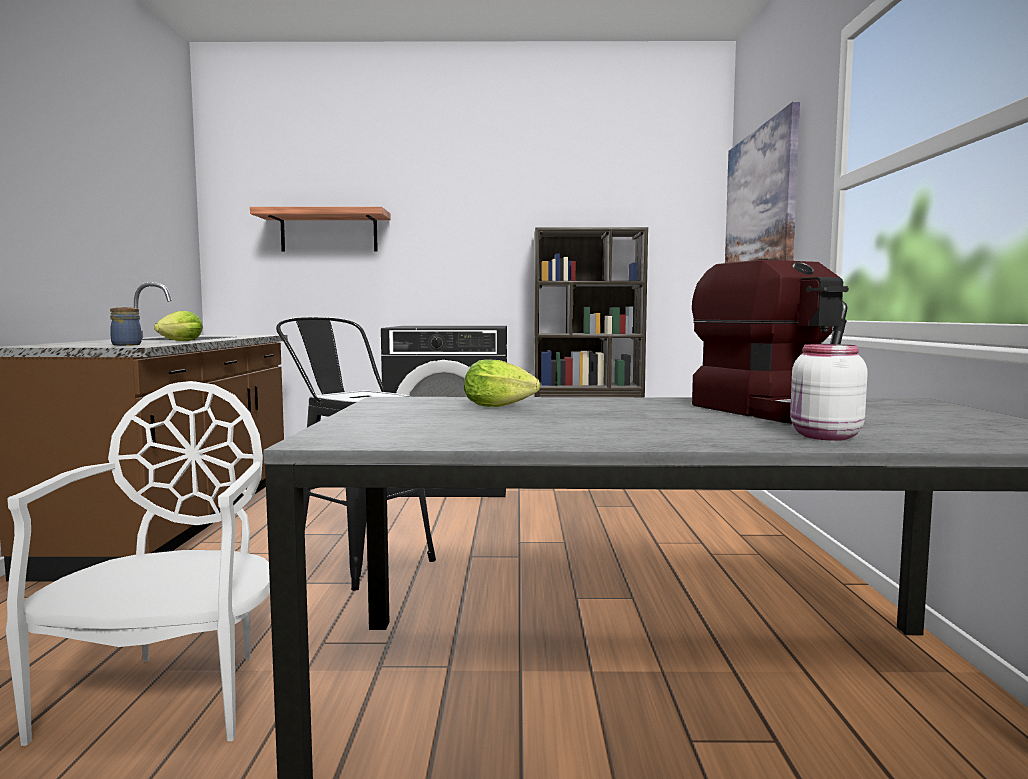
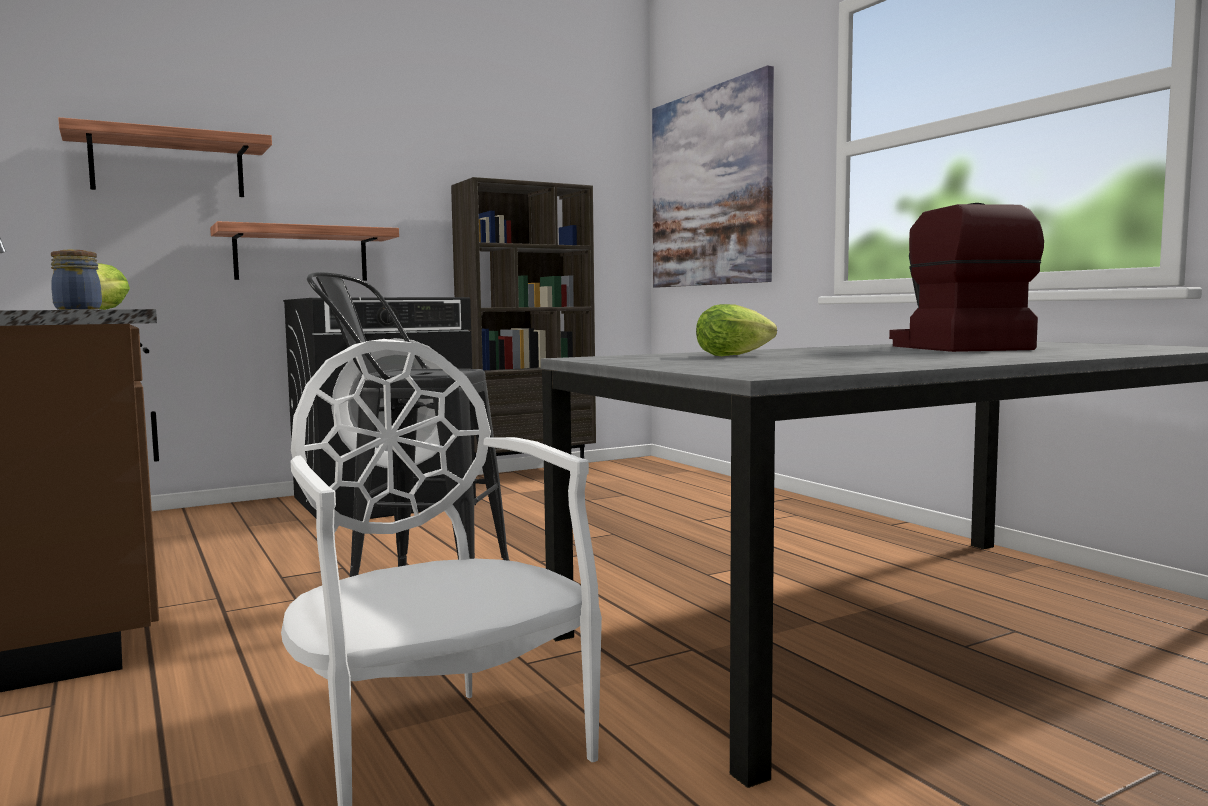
camera: 30 degrees left, 0 degrees up
coffee machine [692,259,849,423] -> coffee machine turned 135 degrees counterclockwise [889,203,1044,352]
white jar [790,344,868,441] -> none
none -> shelf [210,221,399,281]

